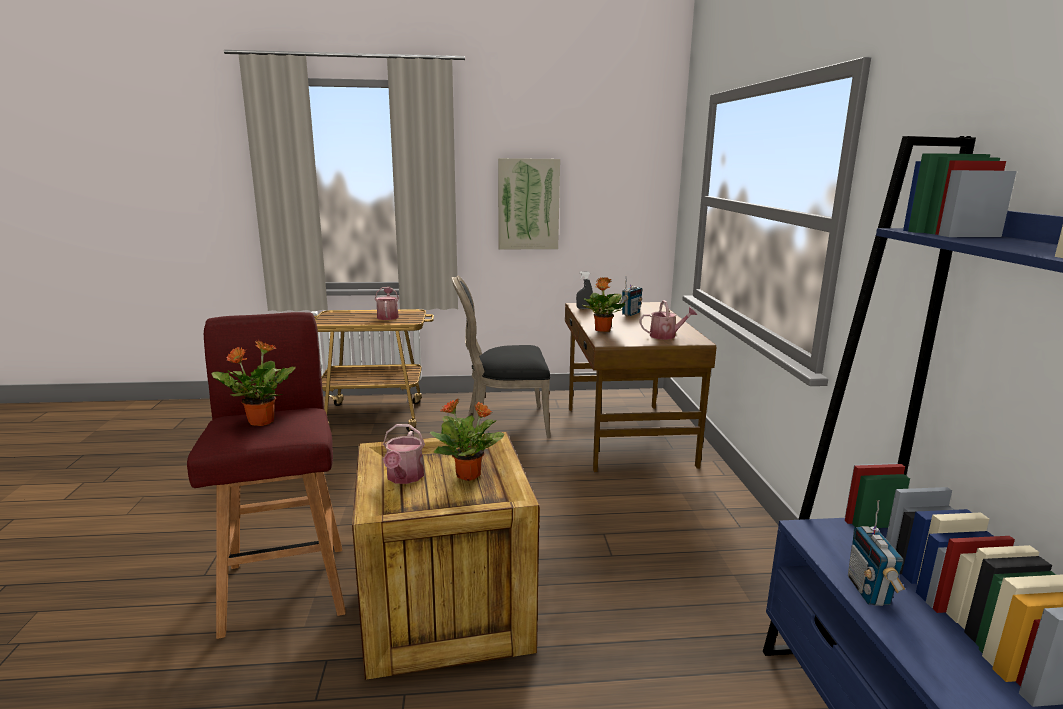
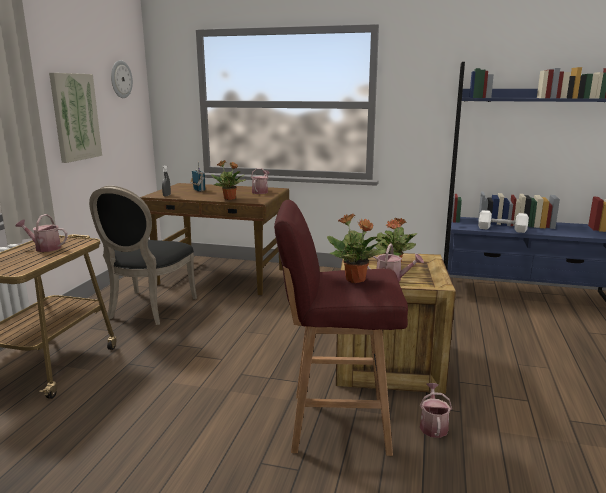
camera: 70 degrees left, 0 degrees up
radio [848,500,905,606] -> white dumbbell [478,210,529,233]
none -> wall clock [111,60,133,98]
none -> watering can [420,383,452,438]

